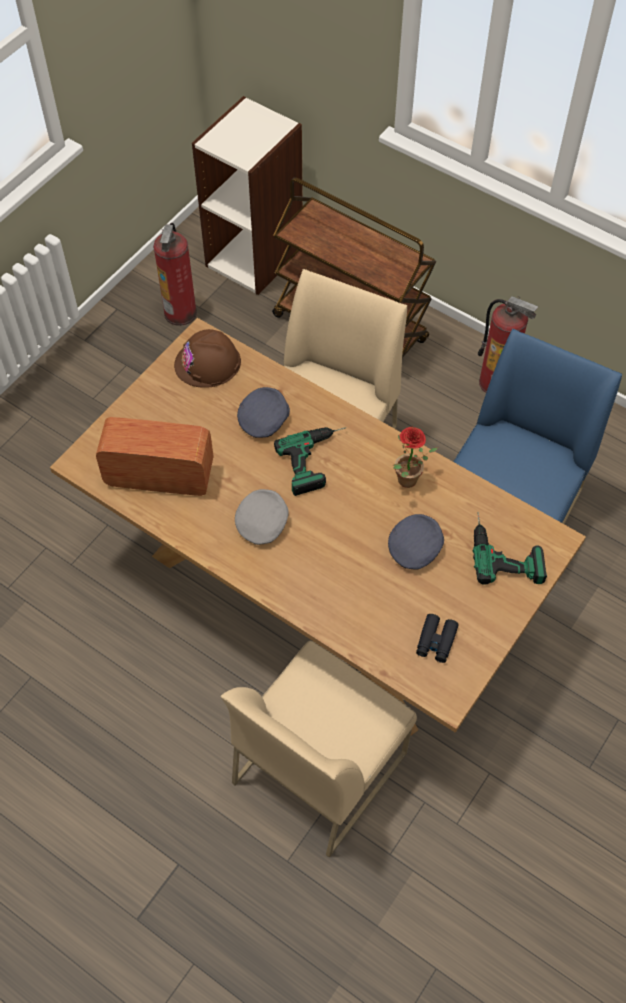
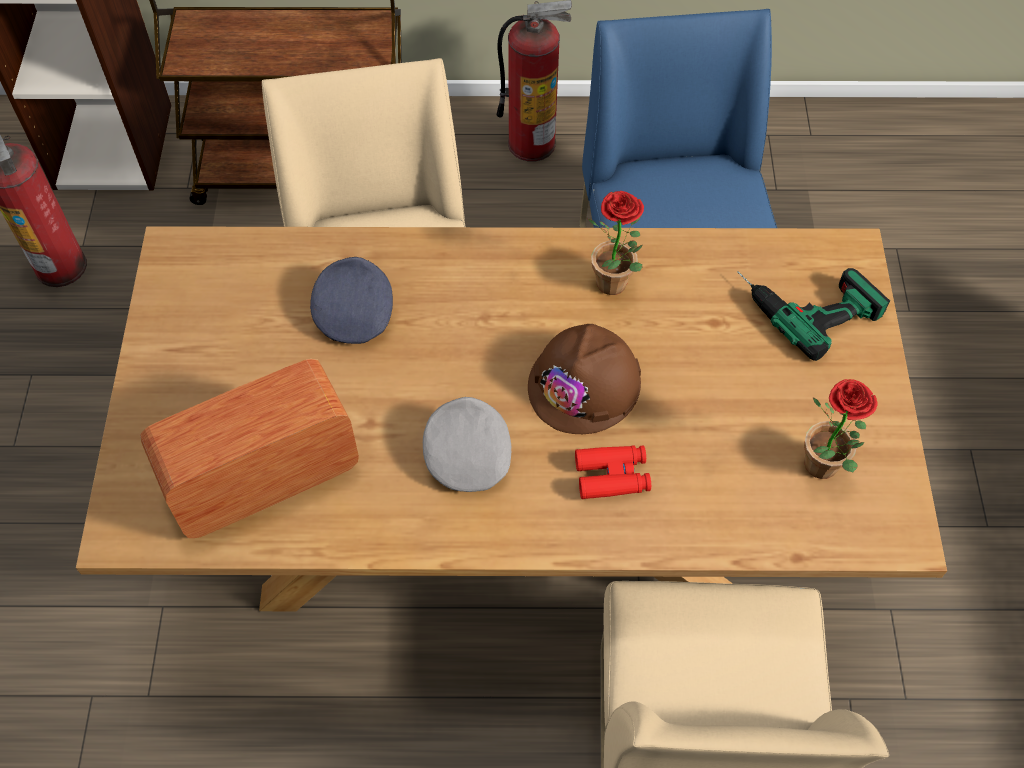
camera: 35 degrees left, 0 degrees up
brown hard hat [174,329,241,388] -> brown hard hat moved to [528,324,641,434]
power drill [274,427,347,496] -> none
grey cap [388,514,444,570] -> none
black binoculars [416,614,459,663] -> potted plant [804,379,878,479]
none -> red binoculars [575,445,651,499]

